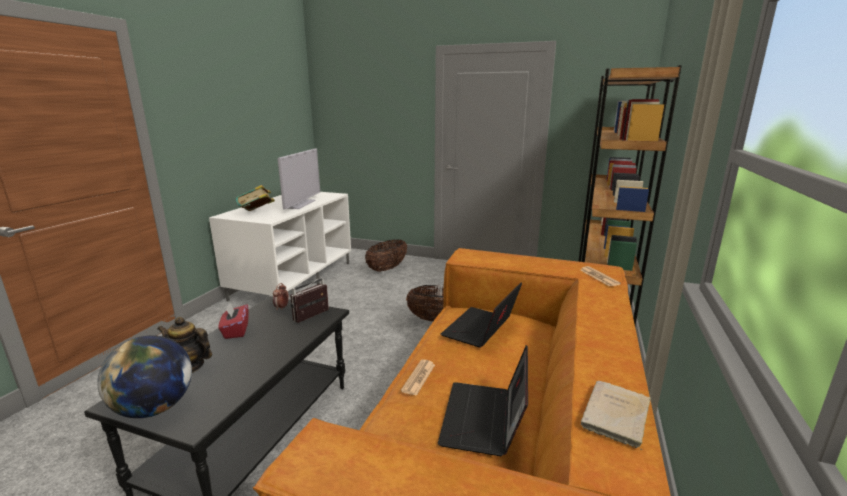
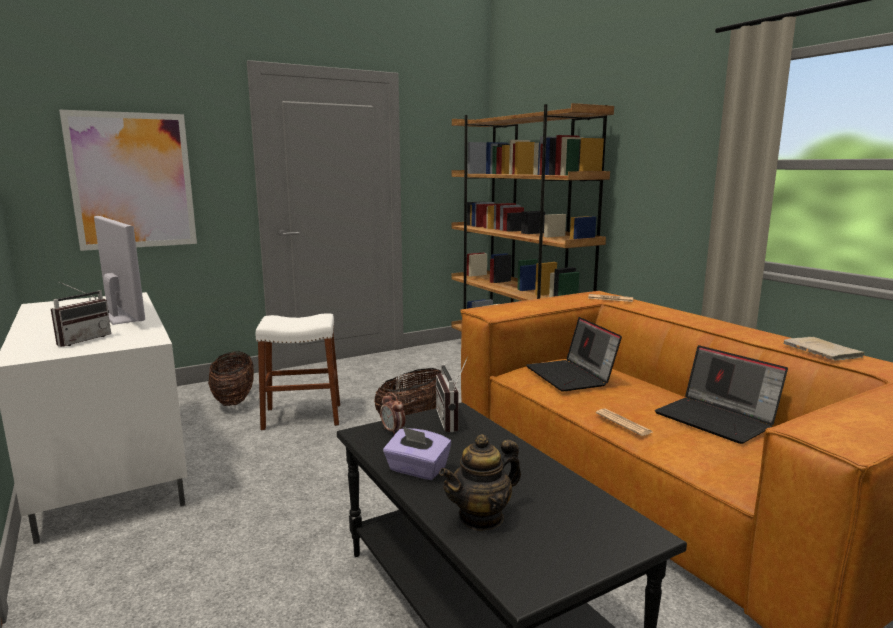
camera: 50 degrees left, 5 degrees down
globe [97,335,192,418] -> none
red tissue box [219,303,249,339] -> purple tissue box [383,427,451,480]
book [236,185,275,211] -> radio [51,281,111,347]
none -> picture [59,109,197,251]
none -> white stool [256,313,340,430]

